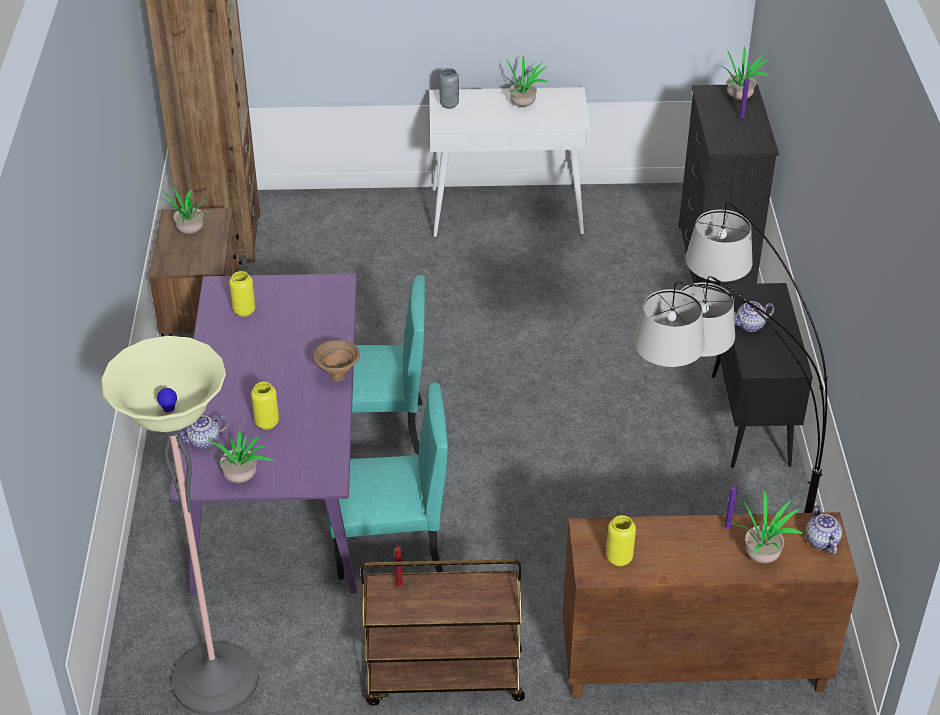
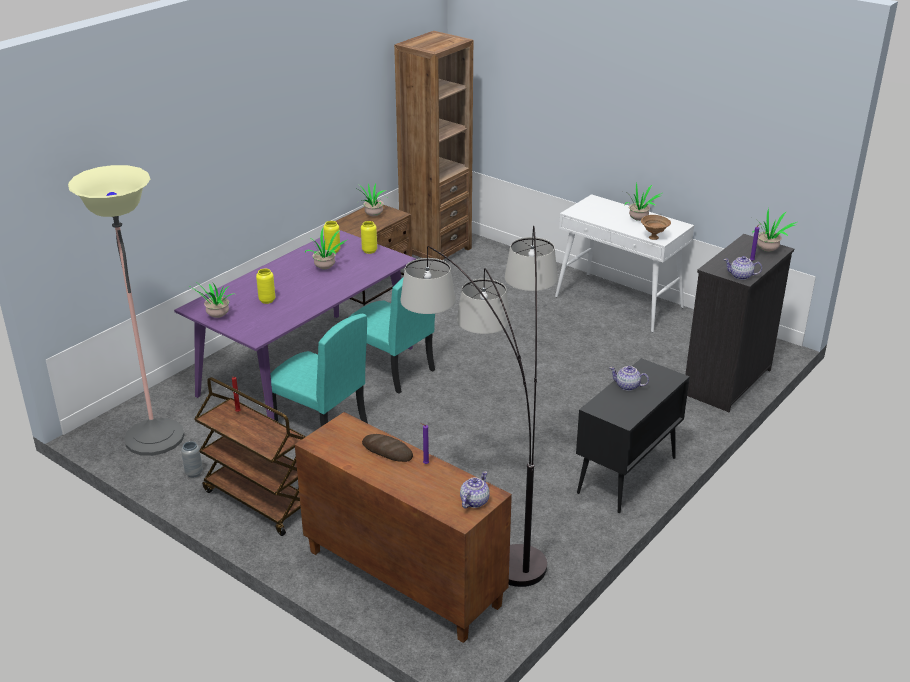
camera: 40 degrees right, 10 degrees down
teapot [179,415,229,449] -> teapot moved to [724,256,762,280]
brown bowl [314,340,360,381] -> brown bowl moved to [641,215,671,240]
grey vase [439,68,459,109] -> grey vase moved to [181,441,203,478]
yellow vase [606,515,636,566] -> yellow vase moved to [361,221,377,254]
potted plant [726,489,803,563] -> potted plant moved to [305,228,347,269]
none -> bread [362,434,413,462]

